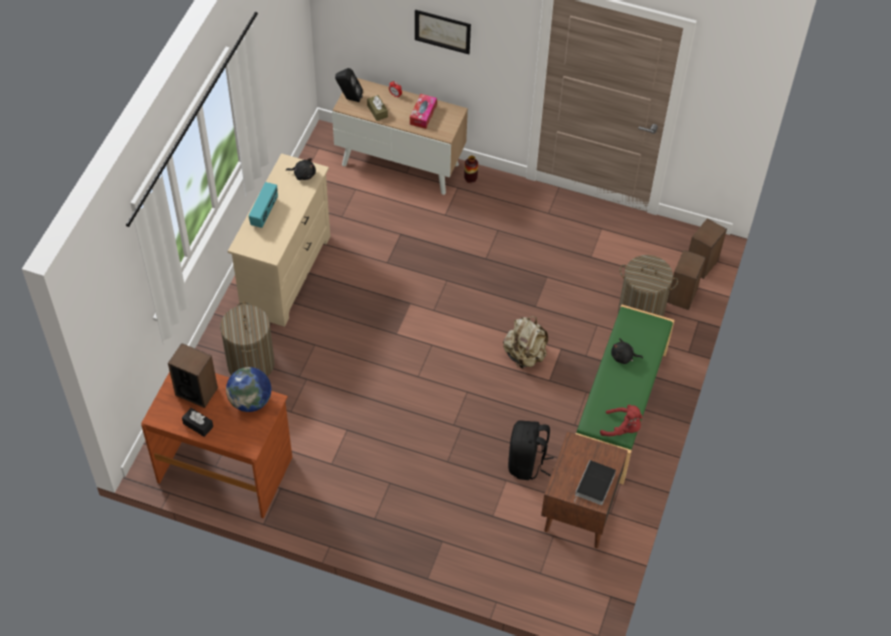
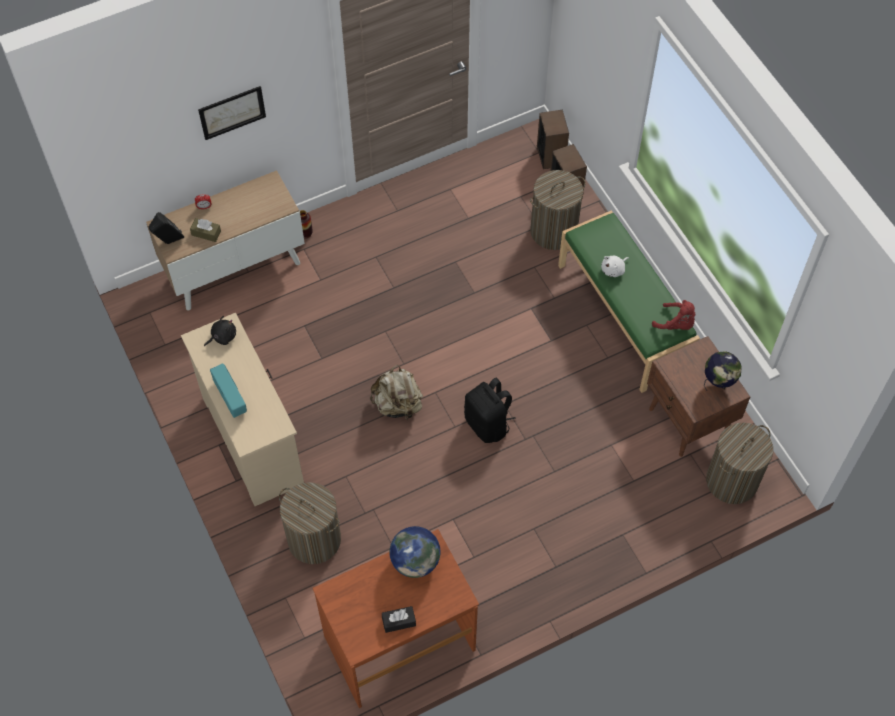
camera: 45 degrees left, 5 degrees up
speaker [168,343,218,408] -> none
tissue box [410,94,437,129] -> none
beige backpack [503,316,548,369] -> beige backpack moved to [370,365,423,420]
black backpack [508,420,554,480] -> black backpack moved to [464,378,516,443]
book [574,460,616,505] -> globe [704,351,742,391]
red plush toy [600,405,643,436] -> red plush toy turned 60 degrees clockwise [652,300,696,330]
black plush toy [611,338,643,364] -> white plush toy [601,256,629,277]
none -> laundry basket [706,422,773,504]

